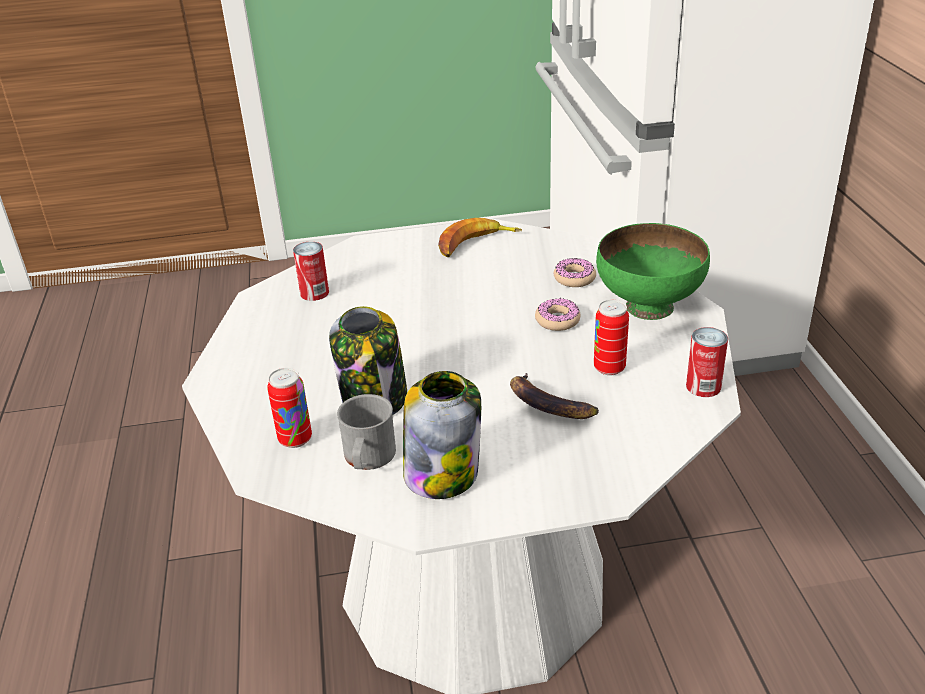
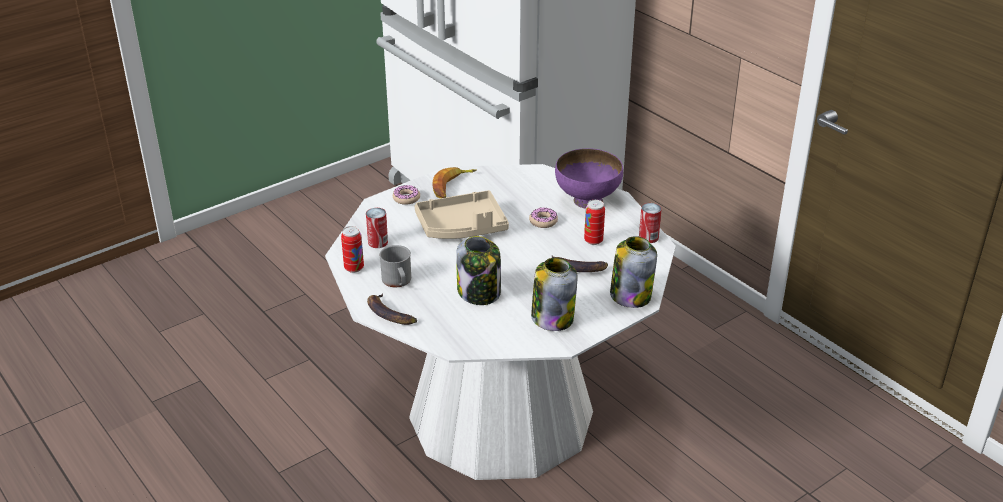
camera: 30 degrees left, 0 degrees up
can [267,368,312,448] -> can moved to [341,226,364,273]
grey mug [337,394,396,470] -> grey mug moved to [379,245,411,287]
donut [554,258,596,287] -> donut moved to [393,185,420,205]
green bowl [596,223,710,320] -> purple bowl [555,148,623,209]
none -> banana [367,293,417,325]
none -> beige tray [415,190,509,239]
none -> jar [610,236,657,308]

